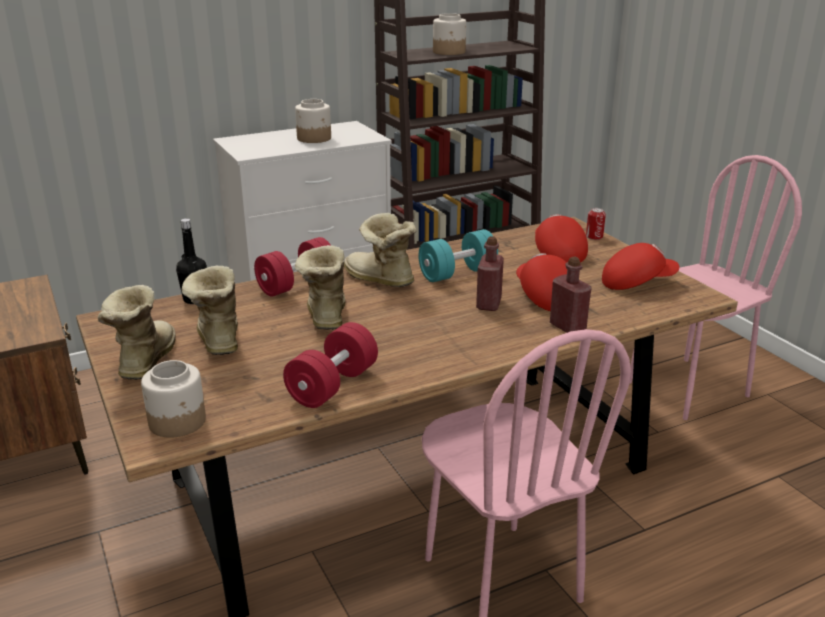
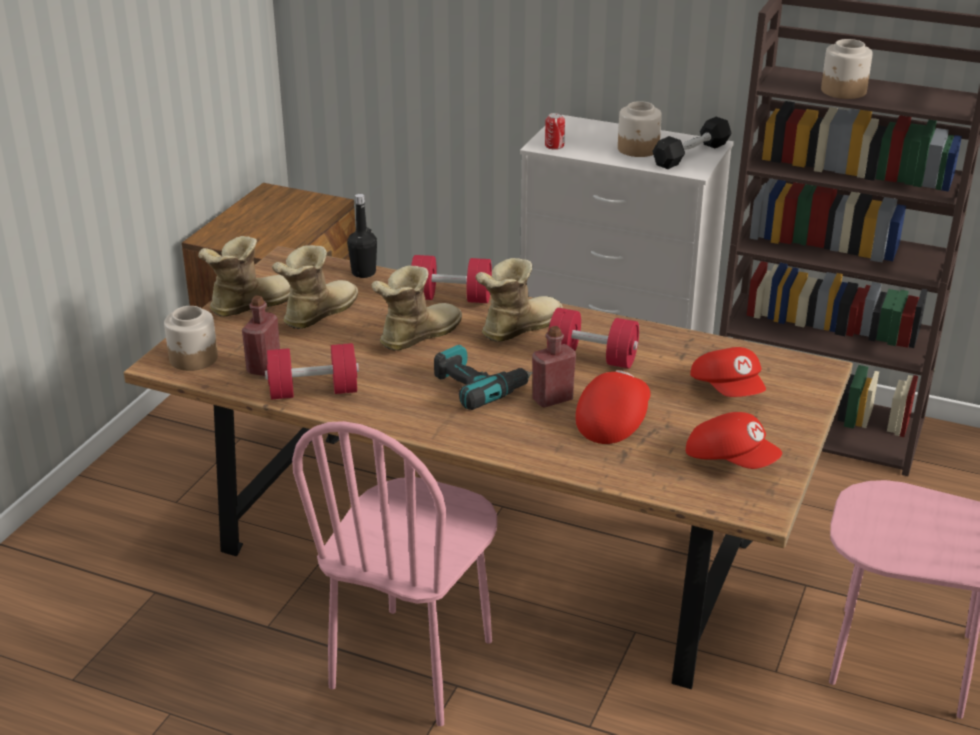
camera: 50 degrees right, 5 degrees up
boot [344,213,417,287] -> boot turned 45 degrees clockwise [476,258,563,342]
turquoise dumbbell [419,229,498,282] -> red dumbbell [547,308,639,369]
red cap [535,214,588,263] -> red cap turned 120 degrees clockwise [690,347,766,397]
red bottle [550,256,592,333] -> red bottle moved to [242,296,280,376]
can [586,208,606,240] -> can moved to [545,113,565,150]
none -> power drill [434,345,533,410]
none -> black dumbbell [652,117,731,169]

